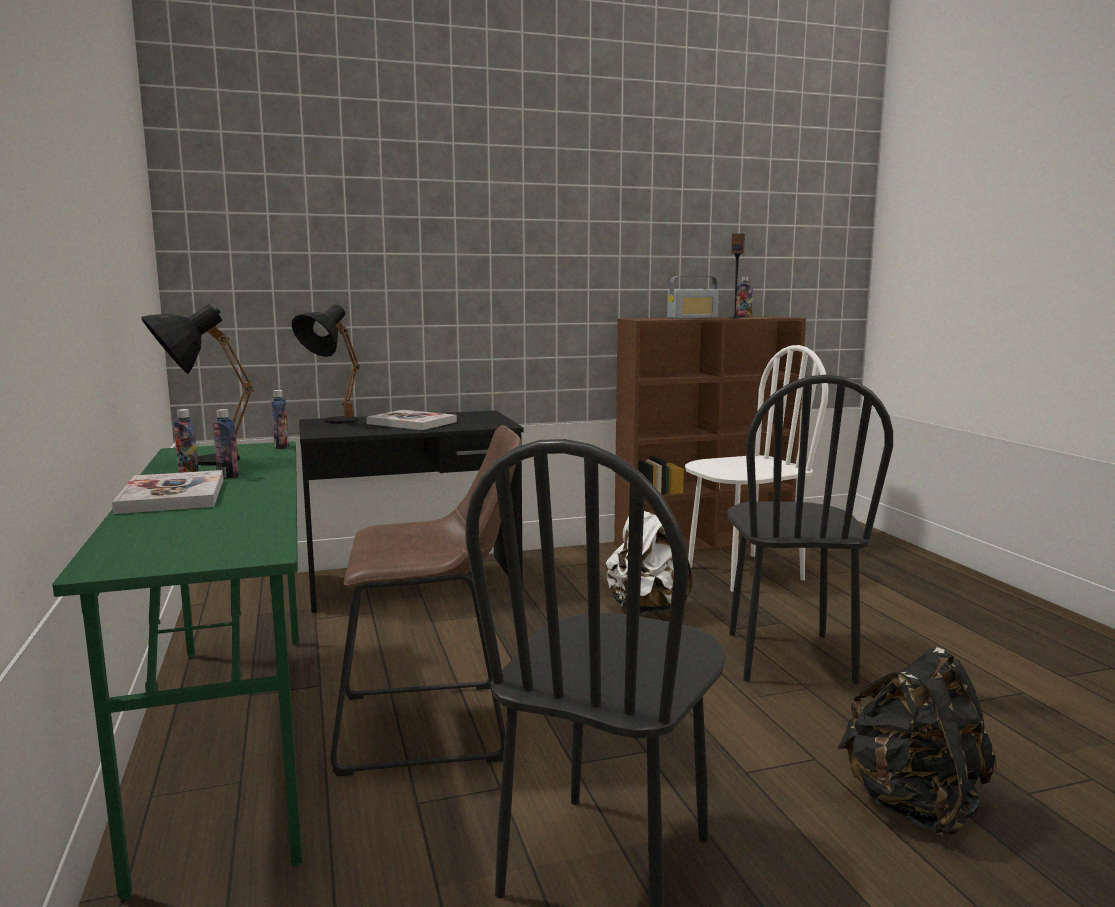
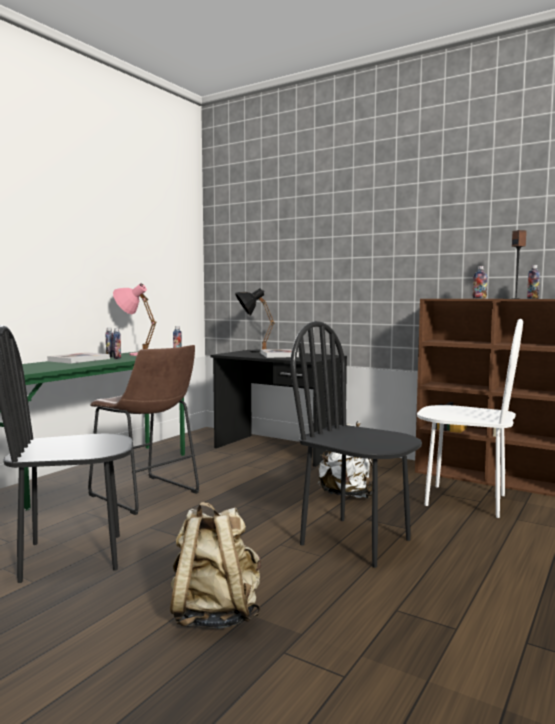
camera: 50 degrees right, 5 degrees down
black table lamp [141,304,254,466] -> pink table lamp [113,283,156,356]
radio [667,276,719,319] -> bottle [472,266,488,298]
black chair [727,374,893,684] -> black chair turned 75 degrees clockwise [290,321,422,568]
black backpack [837,647,997,837] -> beige backpack [170,502,261,629]

